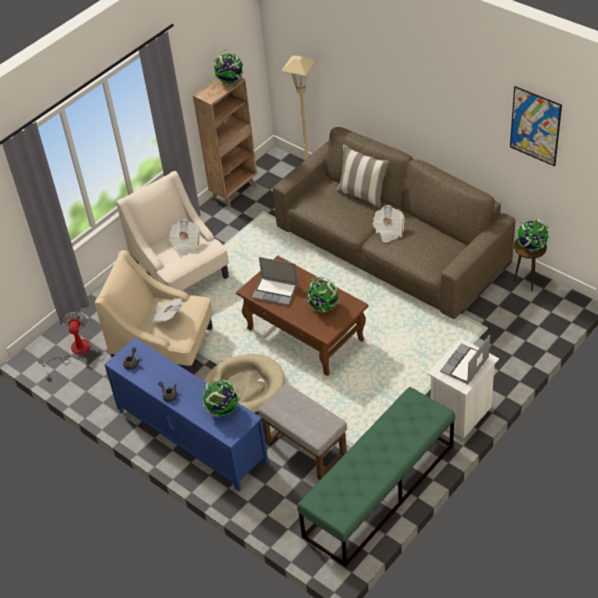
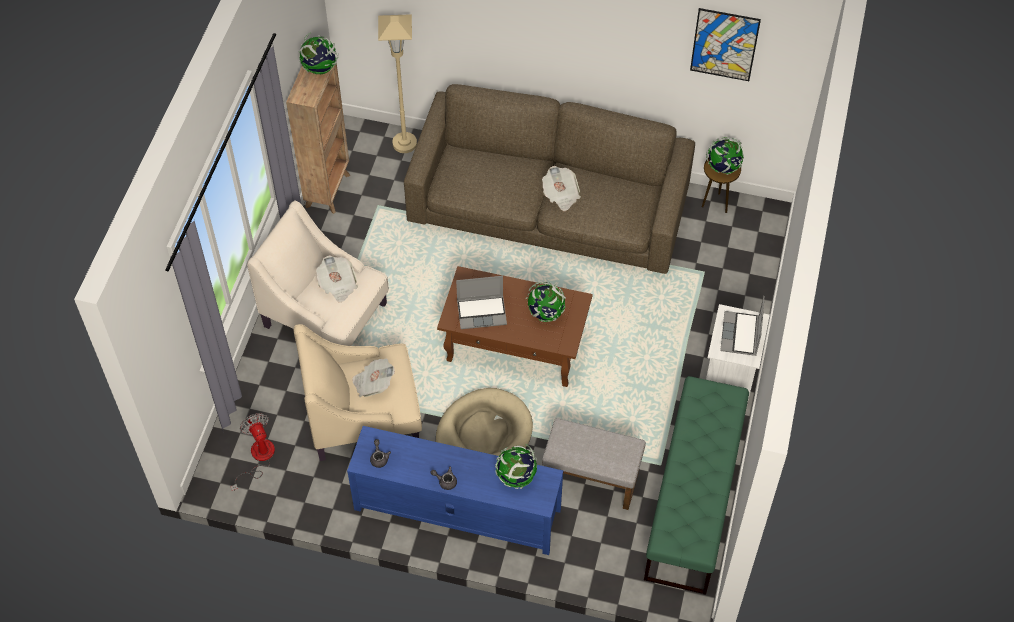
camera: 30 degrees left, 10 degrees up
pillow [336,145,390,209] -> none

